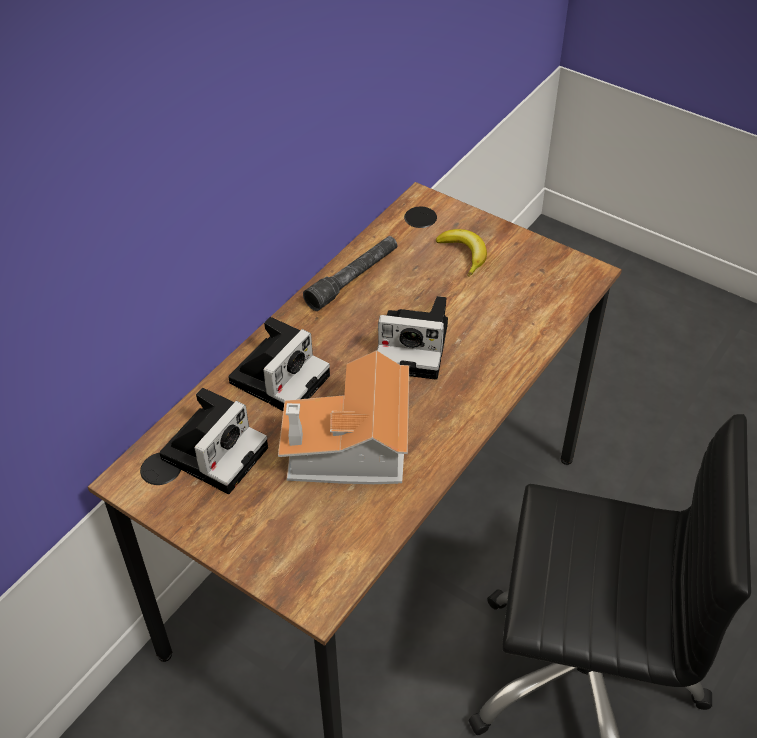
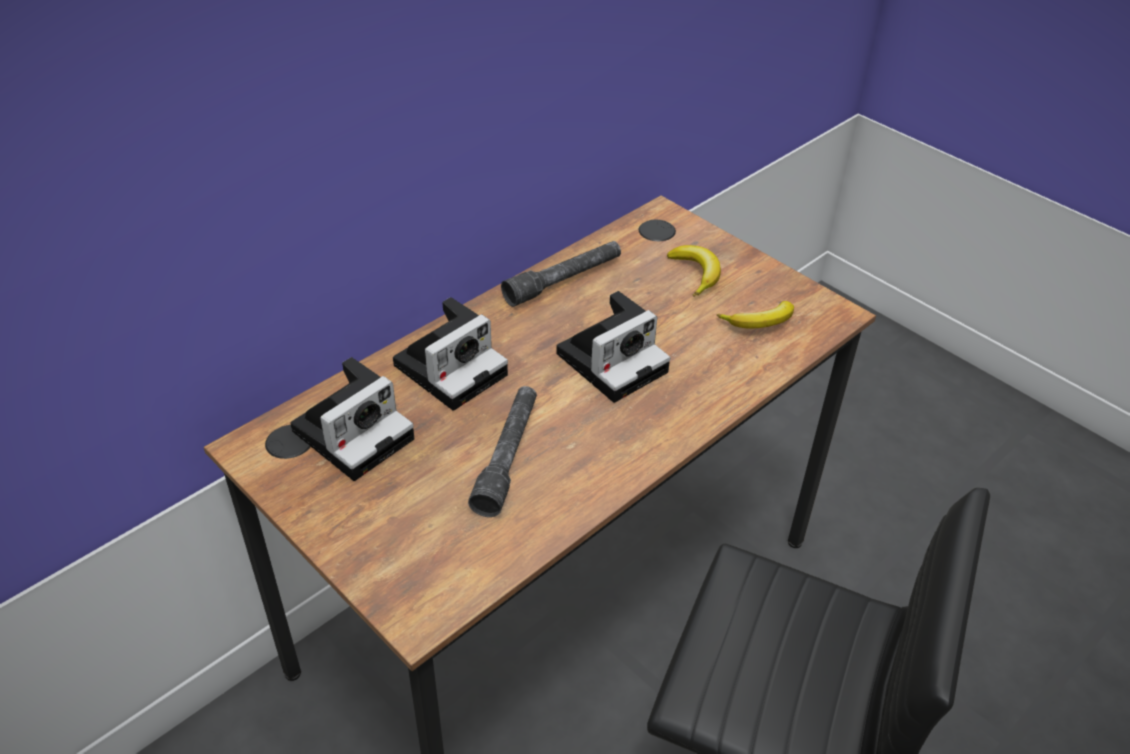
camera: 10 degrees right, 5 degrees down
toy house [278,350,409,484] -> grey flashlight [468,386,537,517]
camera [377,296,448,380] -> camera turned 60 degrees counterclockwise [557,291,670,403]
none -> banana [717,301,794,329]

